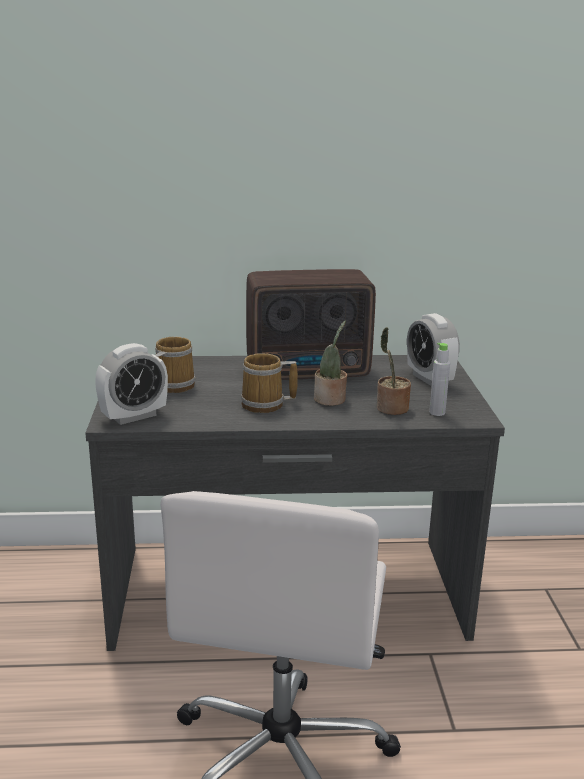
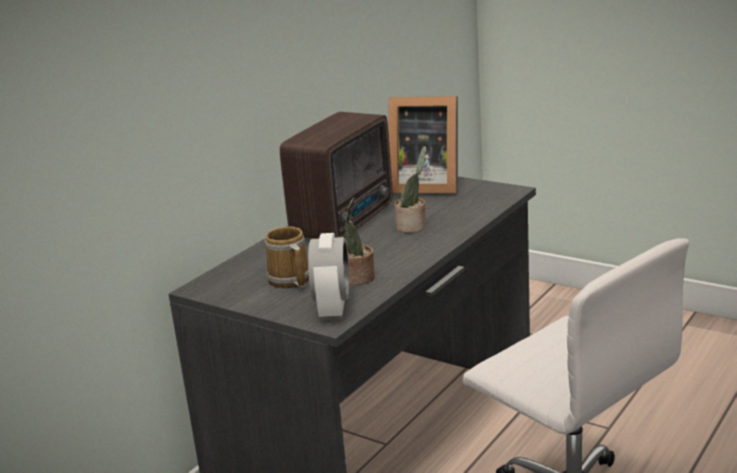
camera: 50 degrees left, 0 degrees up
mug [241,353,298,413] -> none
potted plant [377,327,411,415] -> potted plant moved to [345,197,375,285]
alarm clock [407,313,460,386] -> picture frame [388,96,458,193]
grey bottle [429,343,450,416] -> none

